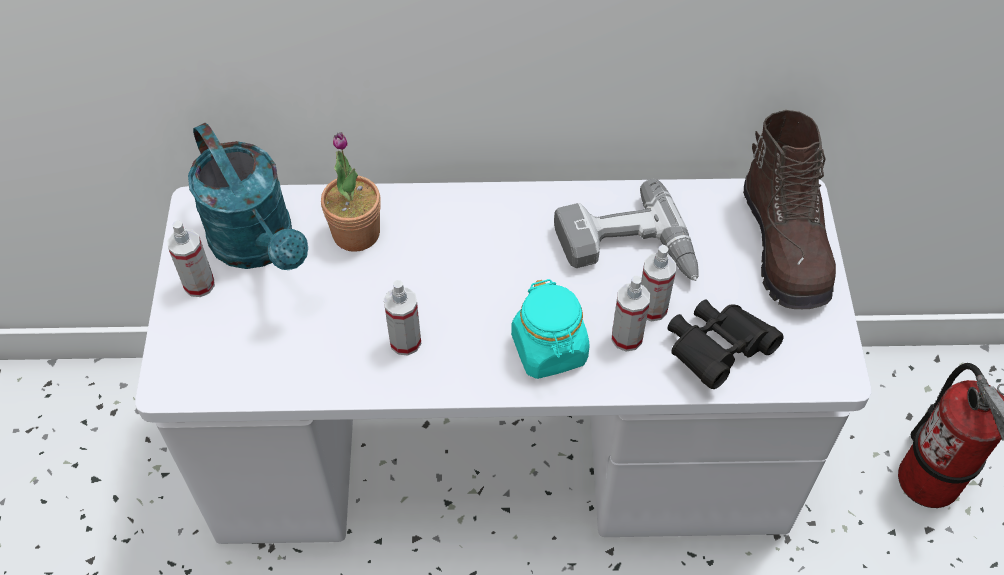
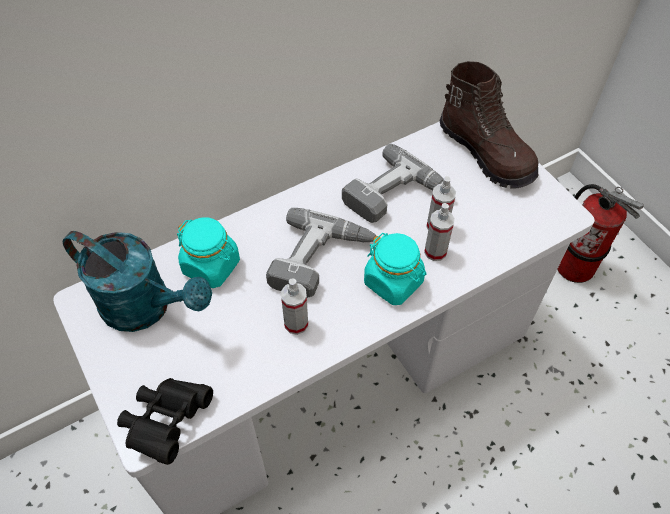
camera: 30 degrees left, 0 degrees up
spray bottle [168,221,215,297] -> none
potted plant [321,132,381,252] -> turquoise jar [177,217,240,288]
black binoculars [667,300,784,389] -> black binoculars moved to [117,378,213,465]
none -> power drill [266,208,377,298]

